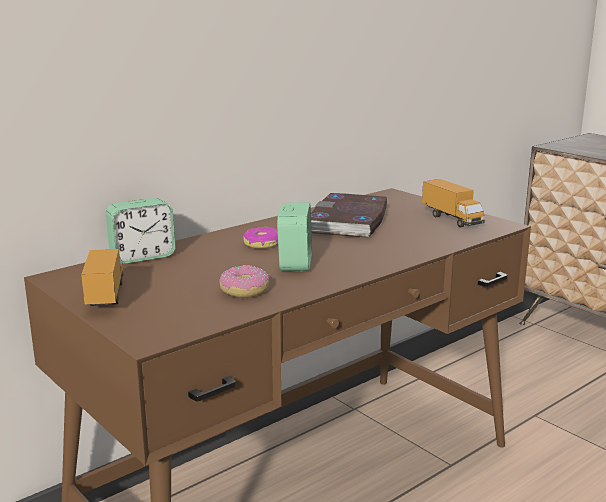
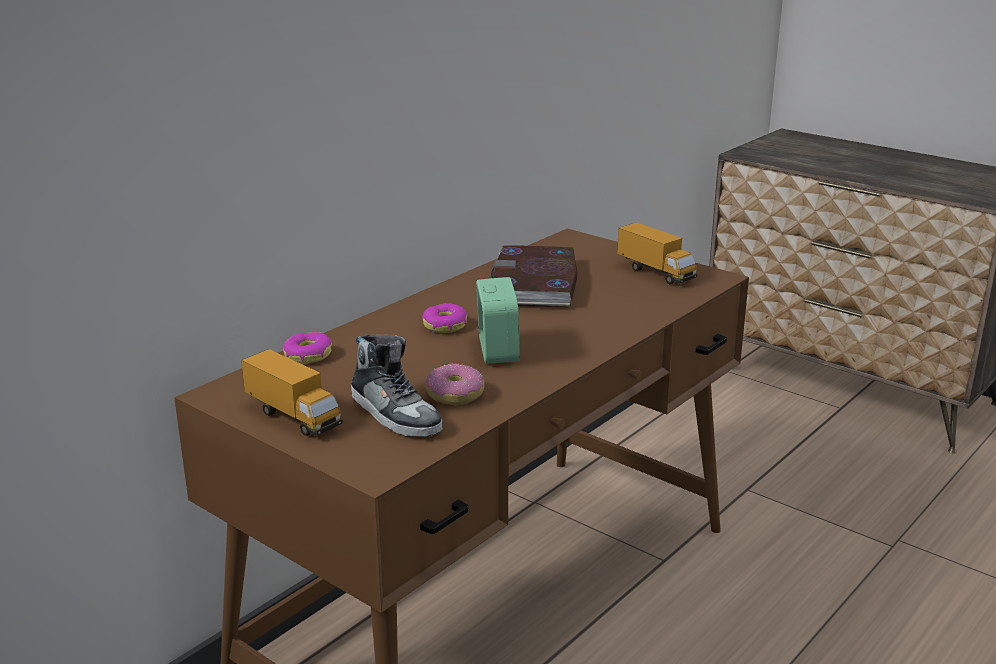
camera: 10 degrees left, 5 degrees up
toy truck [81,249,123,306] -> toy truck turned 150 degrees clockwise [241,349,343,436]
alarm clock [106,198,175,264] -> donut [283,332,332,363]
none -> shoe [351,334,442,437]

